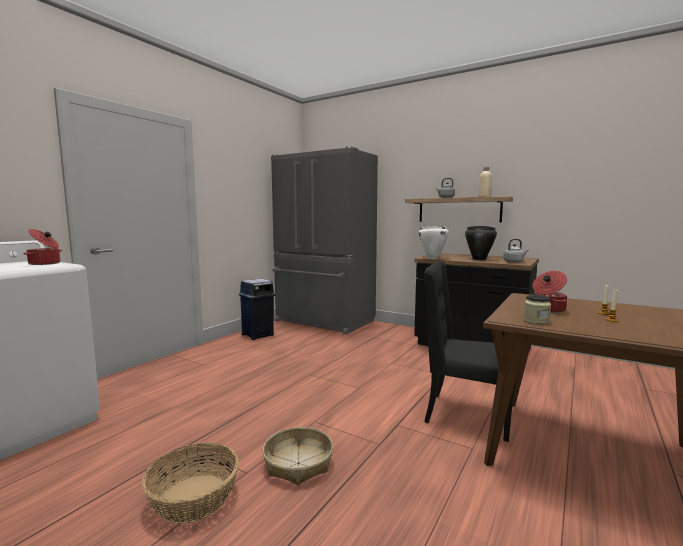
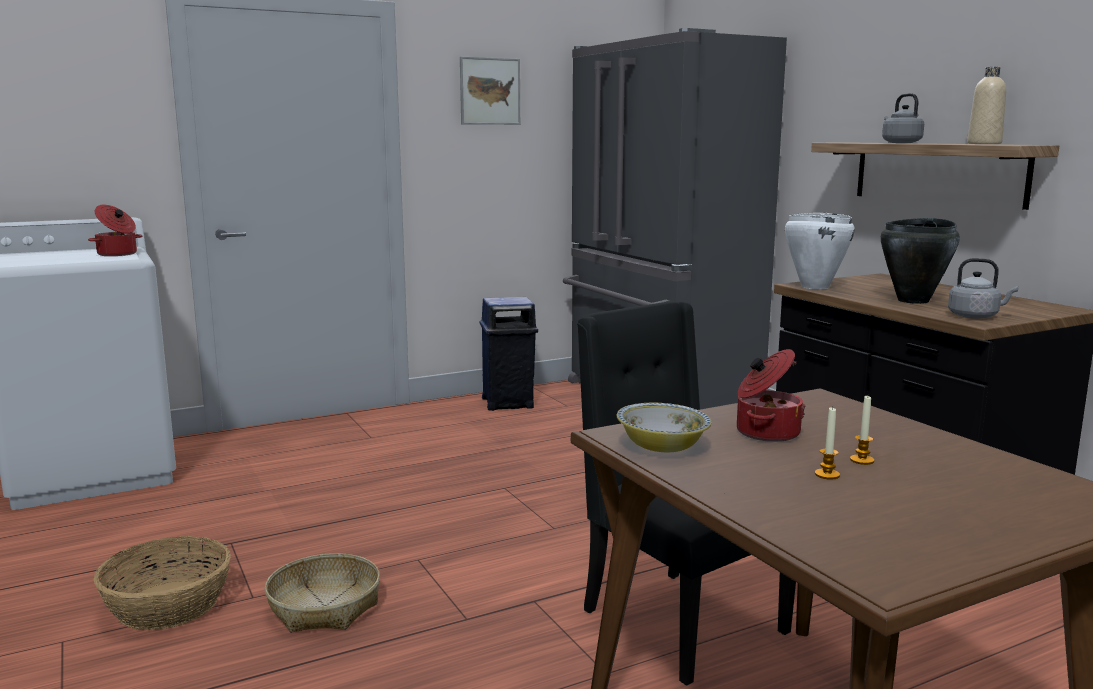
camera: 30 degrees right, 5 degrees up
jar [523,295,551,324] -> bowl [617,403,711,452]
none -> picture [460,57,520,125]

